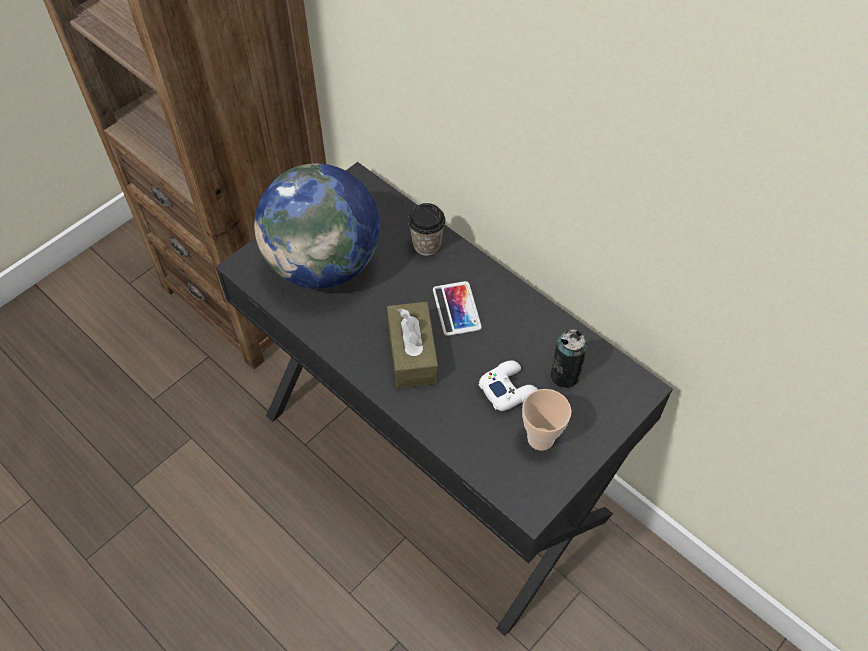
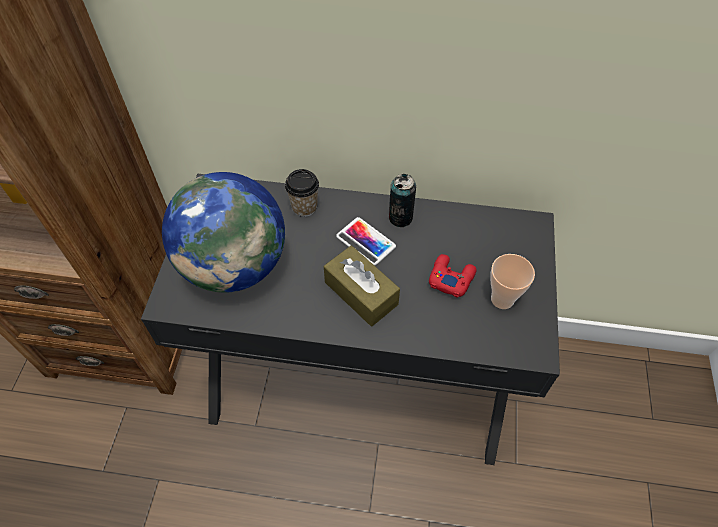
camera: 35 degrees left, 0 degrees up
white game controller [479,360,538,411] -> red game controller [429,254,477,298]
can [551,329,588,388] -> can moved to [389,174,416,227]

